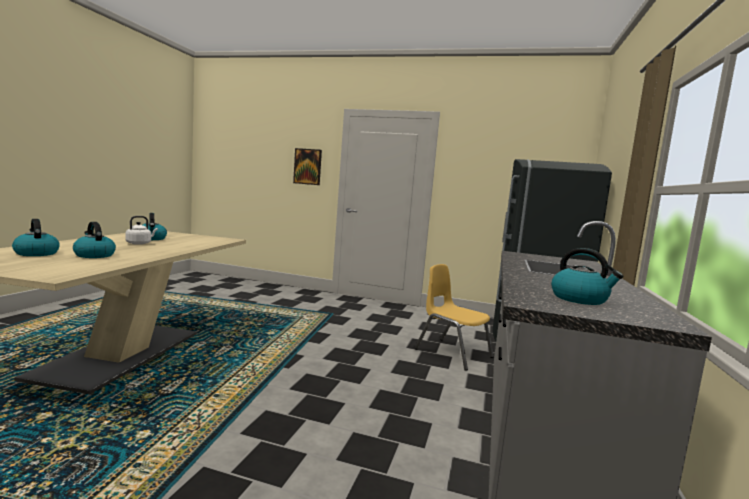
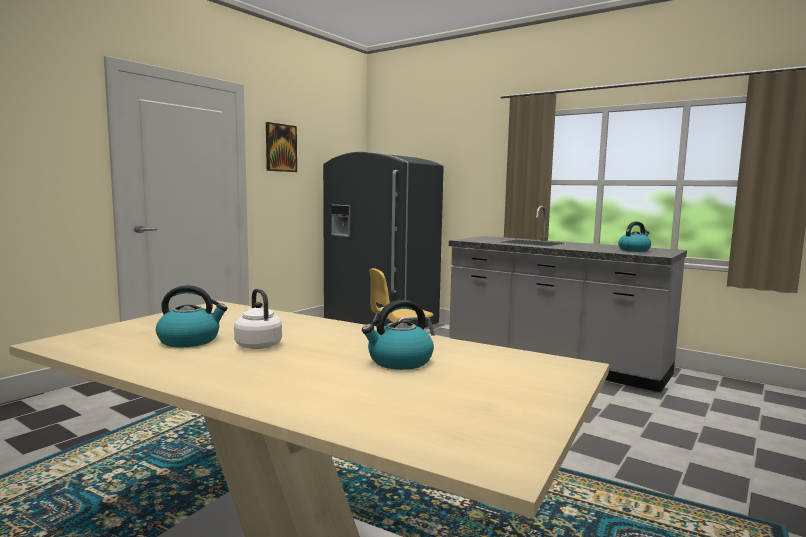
camera: 70 degrees left, 0 degrees up
kettle [12,219,60,256] -> none
picture [293,148,322,185] -> picture moved to [266,122,297,172]

